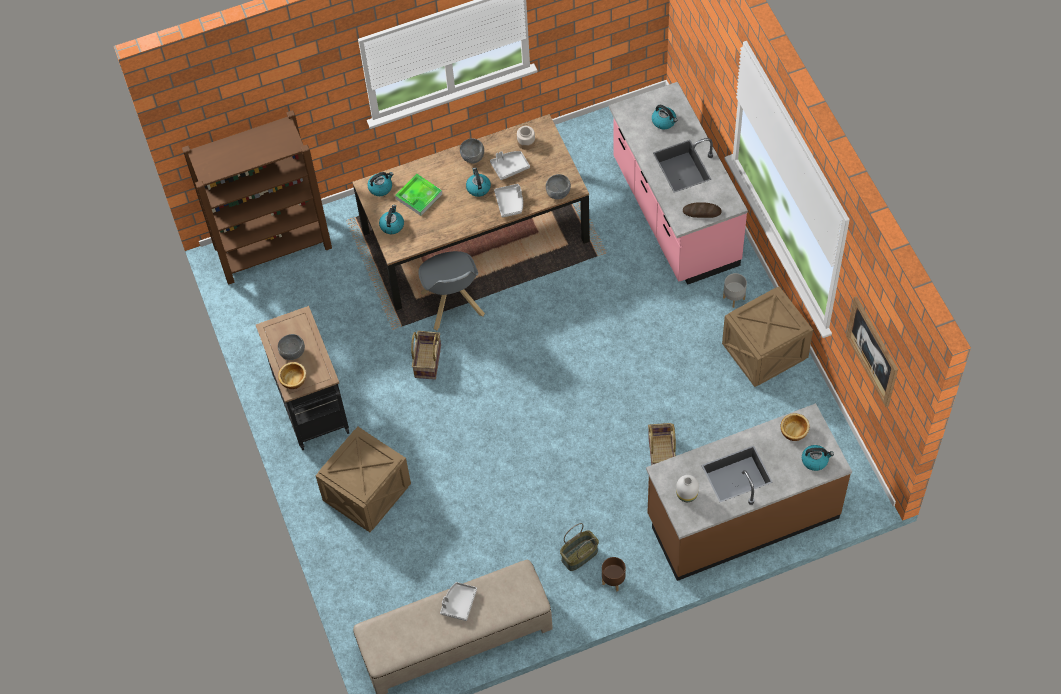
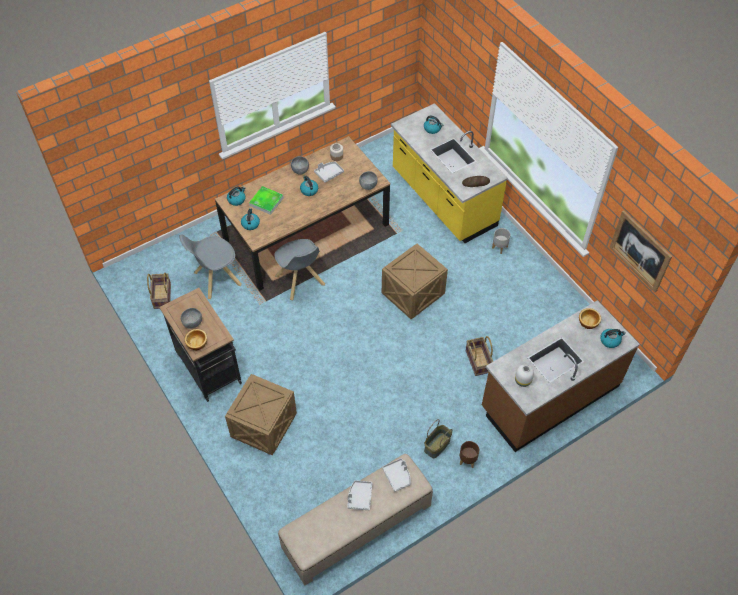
camera: 15 degrees left, 5 degrees down
brown bookcase [182,110,332,284] -> none
basket [411,331,441,380] -> basket moved to [147,273,171,309]
grey tray [494,184,523,218] -> grey tray moved to [382,458,411,492]
pink counter [609,82,748,285] -> yellow counter [391,103,508,243]
crate [722,286,813,387] -> crate moved to [382,244,448,319]
none -> grey chair [179,234,242,299]

